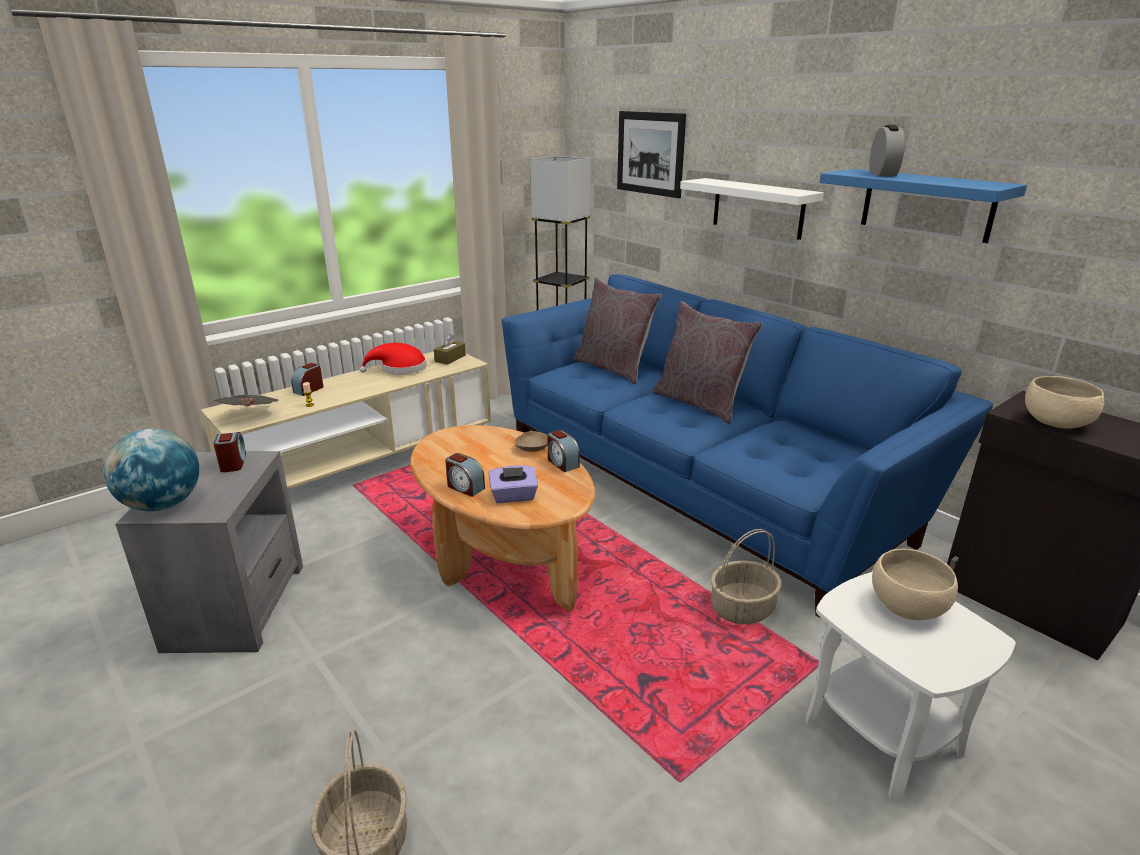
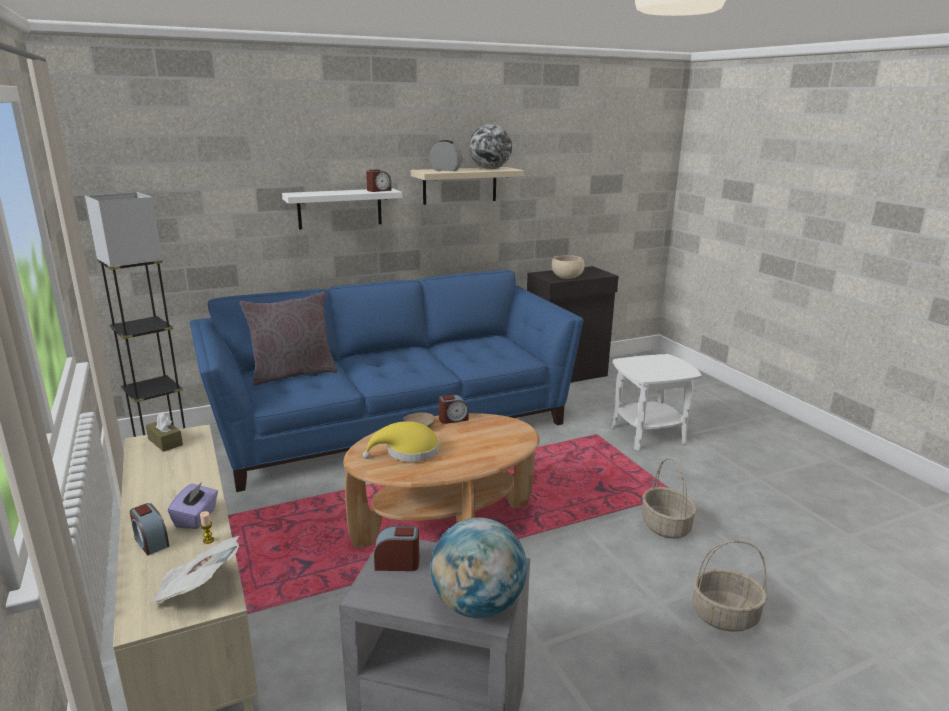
camera: 75 degrees left, 5 degrees down
red hat [360,343,427,375] -> none
alarm clock [445,453,485,497] -> alarm clock moved to [366,169,391,192]
purple tissue box [488,465,538,503] -> purple tissue box moved to [168,482,218,529]
picture [617,111,686,198] -> none
grey pillow [653,301,763,424] -> none
basket [711,529,782,624] -> basket moved to [642,458,697,539]
blue shelf [819,169,1027,243] -> beige shelf [411,167,525,205]
beige bowl [872,549,958,620] -> none
none -> yellow hat [363,421,439,462]
none -> globe [469,124,512,169]

